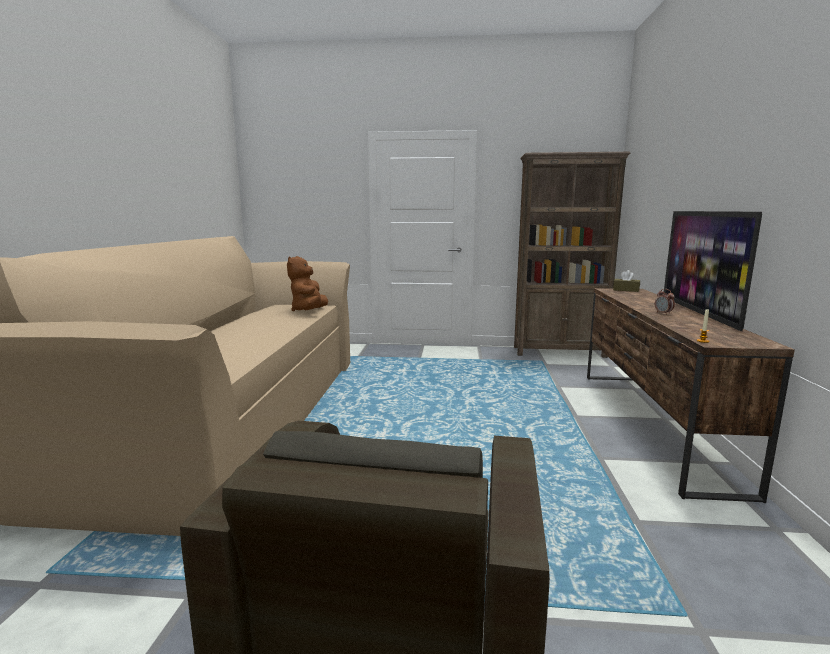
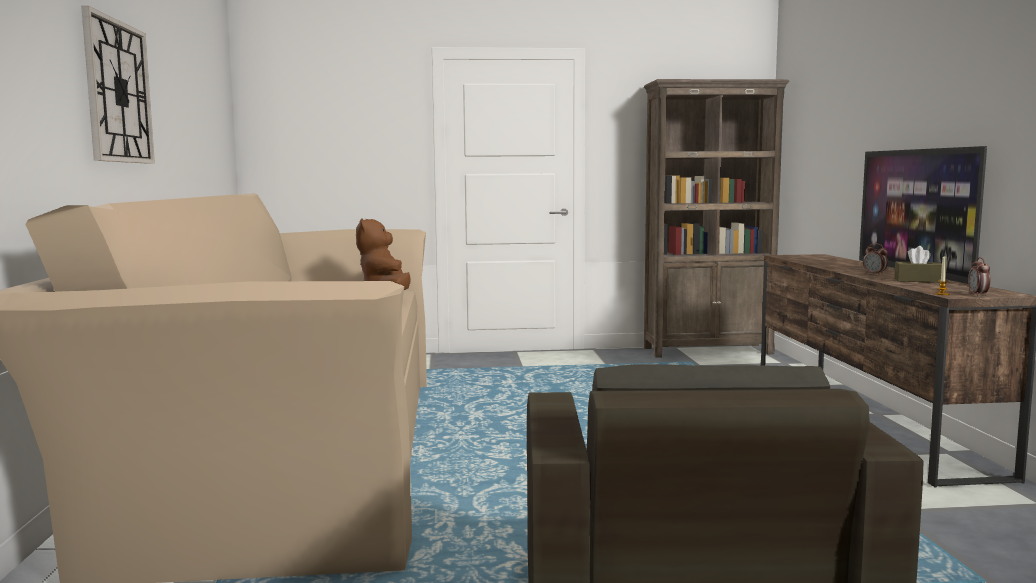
camera: 10 degrees left, 5 degrees down
brown tissue box [613,270,640,292] -> brown tissue box moved to [894,246,942,283]
none -> wall clock [81,6,155,164]
none -> alarm clock [968,257,990,296]

